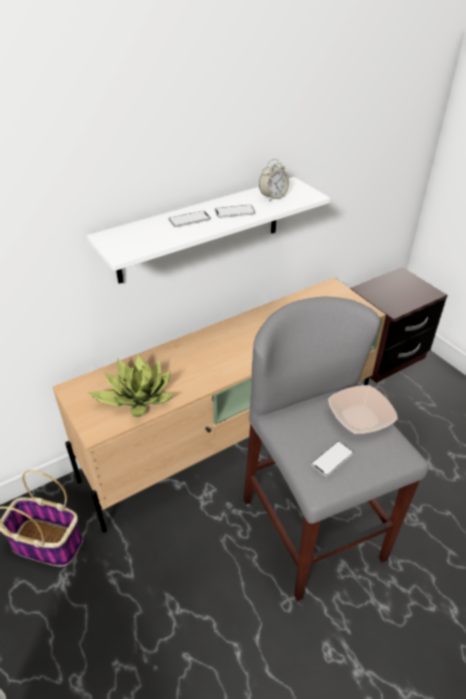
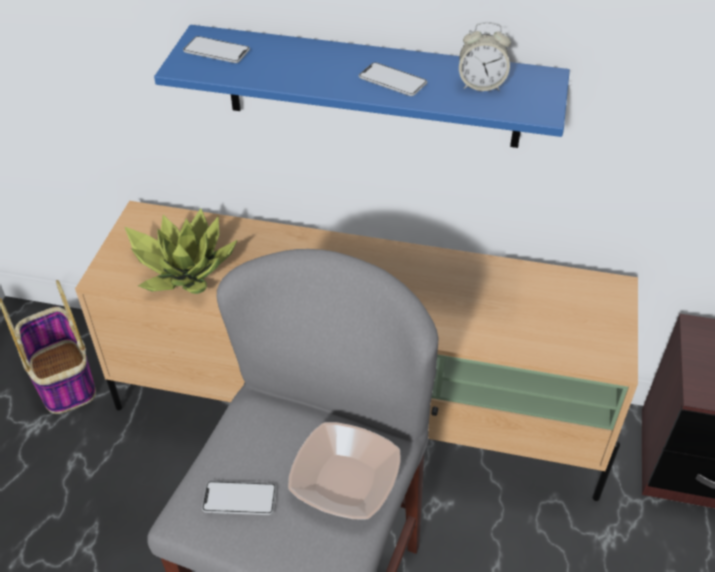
camera: 45 degrees right, 5 degrees up
white shelf [87,177,330,284] -> blue shelf [154,25,570,148]
phone [168,211,211,227] -> phone moved to [183,36,250,63]

